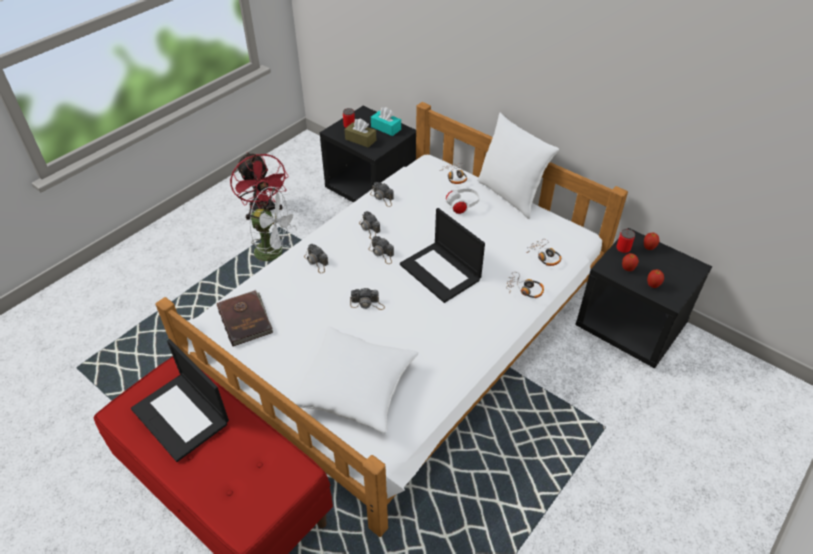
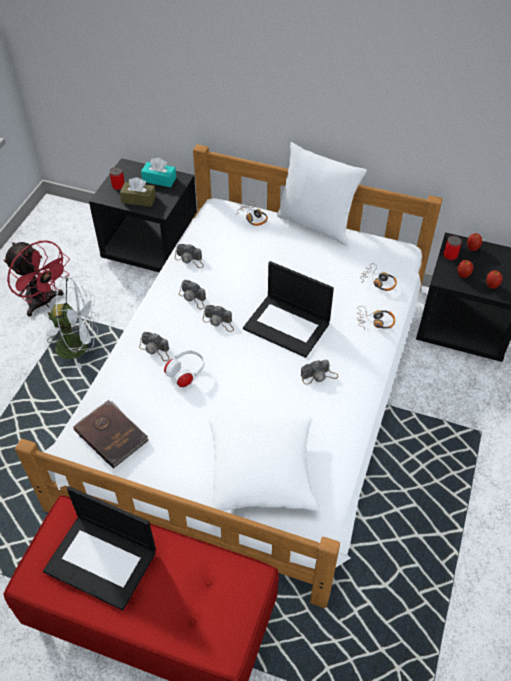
camera: 20 degrees left, 5 degrees up
camera [350,288,385,310] -> camera moved to [301,360,339,384]
white headphones [445,188,480,214] -> white headphones moved to [164,350,205,387]

